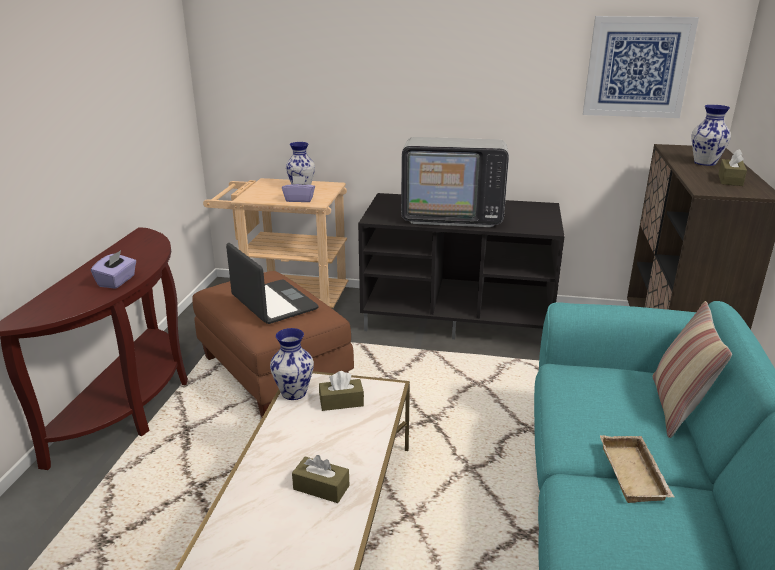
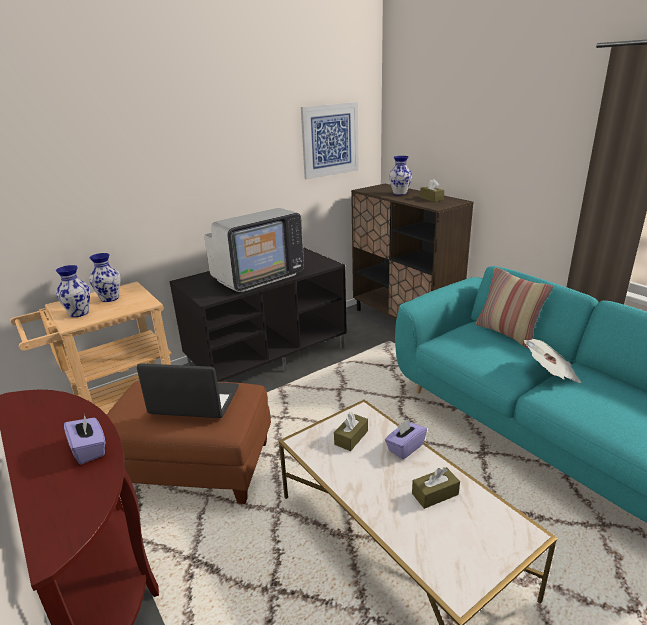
camera: 45 degrees left, 0 degrees up
vase [270,328,314,400] -> vase moved to [56,265,90,317]
purple tissue box [282,176,315,202] -> purple tissue box moved to [385,419,427,459]
beige tray [600,435,674,503] -> newspaper [524,339,581,383]

